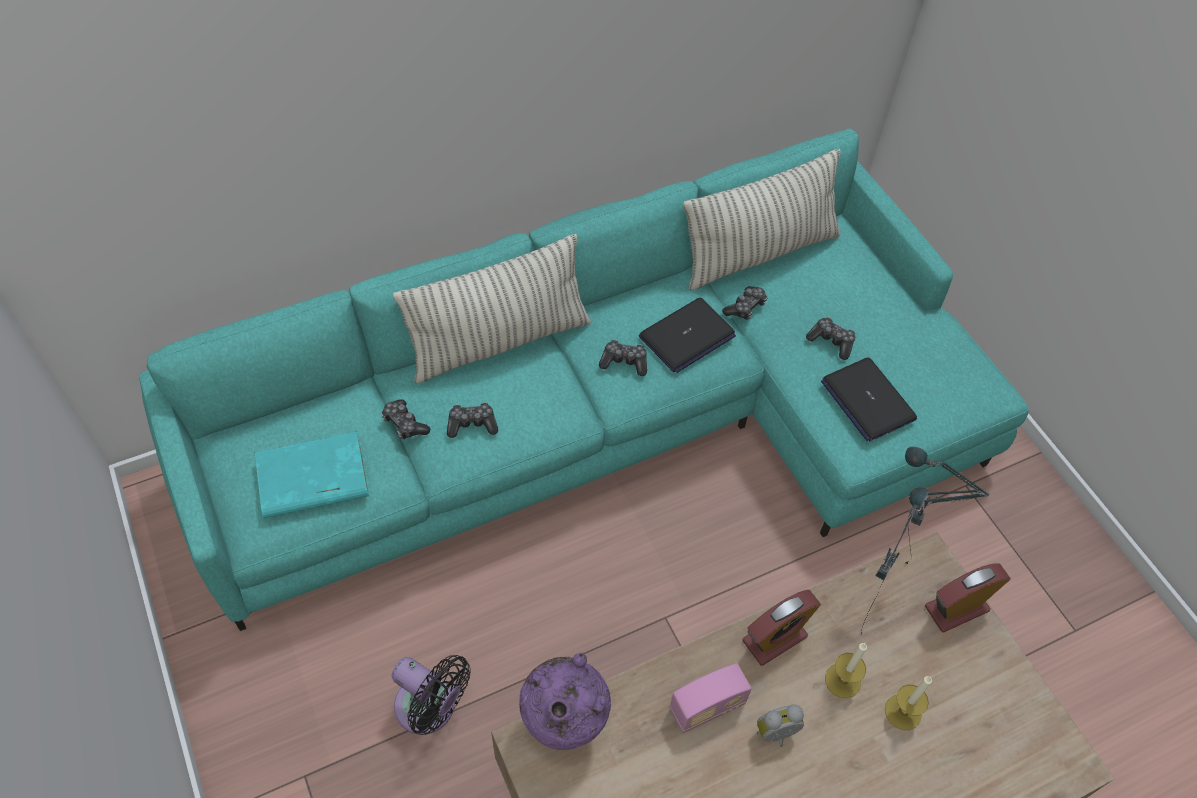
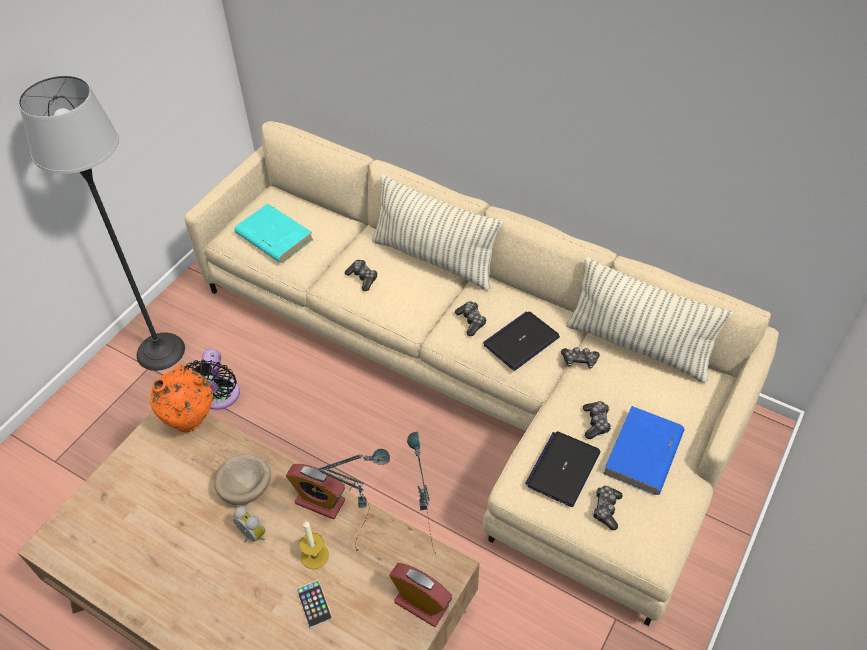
camera: 60 degrees right, 5 degrees down
turquoise sofa [139,129,1029,631] -> beige sofa [185,121,779,626]
game controller [381,400,430,439] -> game controller moved to [593,486,623,530]
purple vase [519,653,611,750] -> orange vase [150,365,213,432]
laptop [639,298,736,373] -> laptop turned 120 degrees clockwise [483,311,560,371]
radio [669,663,752,733] -> beige bowl [214,454,271,505]
candle [885,676,932,730] -> phone [296,580,332,628]
none -> floor lamp [19,75,185,371]
none -> blue book [603,406,684,495]

